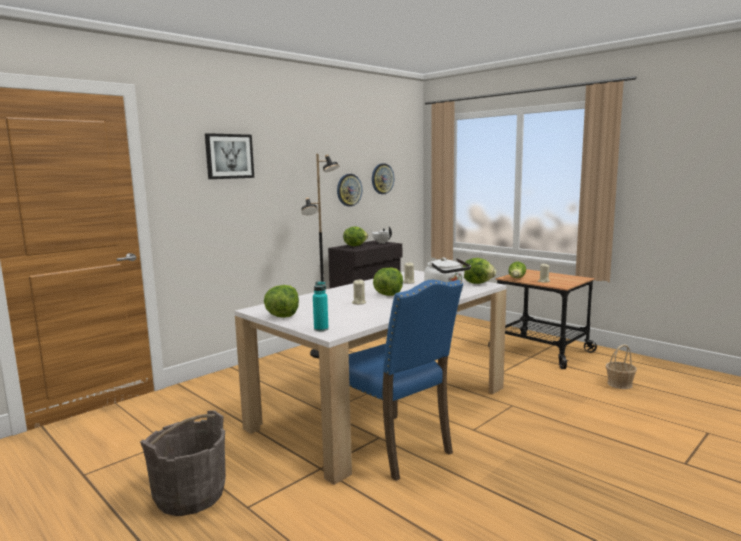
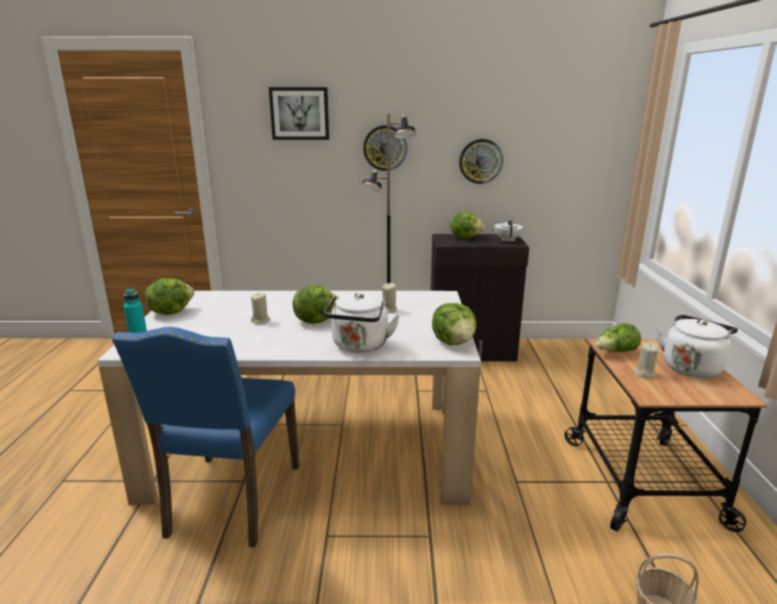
camera: 45 degrees right, 10 degrees up
grey bucket [140,411,226,516] -> none
wall clock [372,163,394,194] -> wall clock moved to [363,125,407,171]
none -> white kettle [656,314,738,378]

